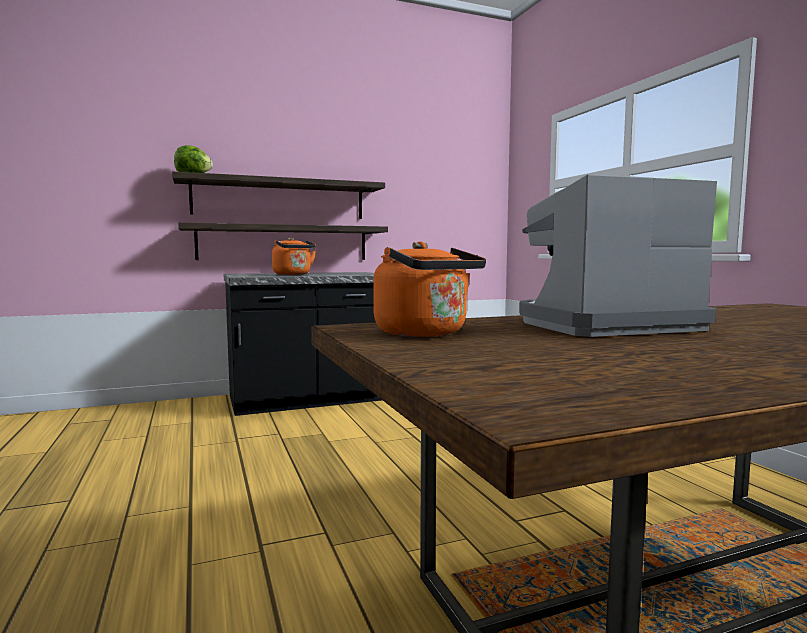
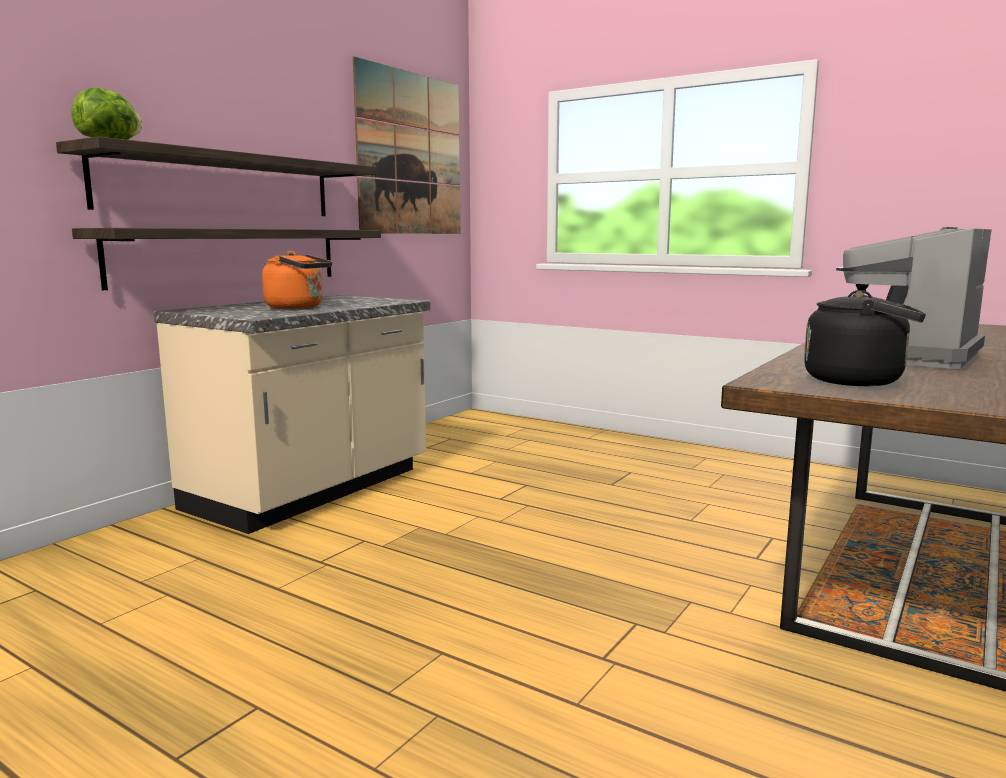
camera: 35 degrees left, 5 degrees up
black counter [224,272,382,416] -> beige counter [154,295,430,534]
orange kettle [373,242,486,337] -> black kettle [804,290,926,386]
none -> picture [353,57,460,234]

